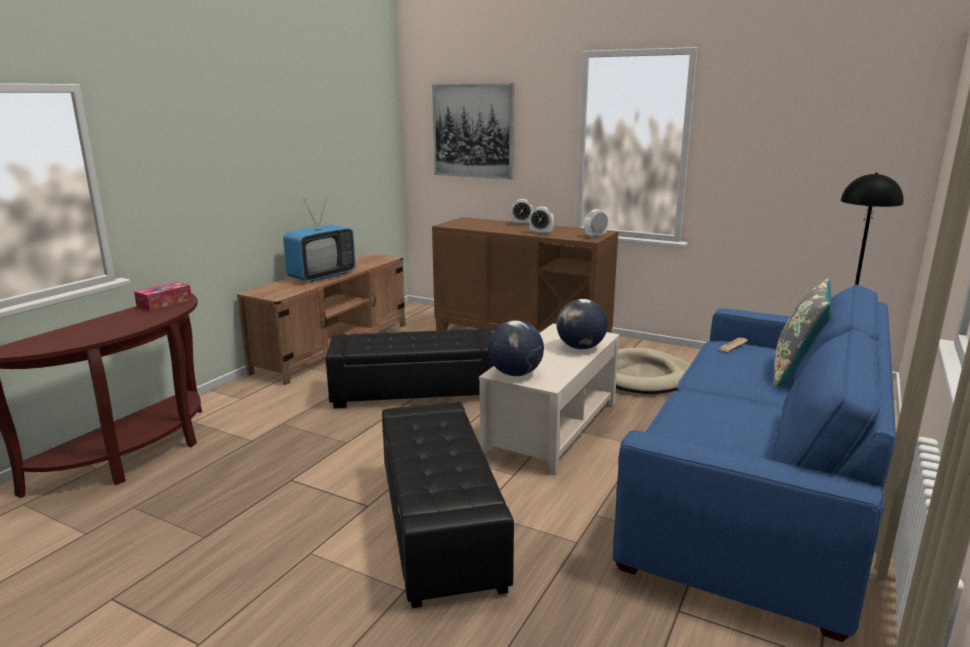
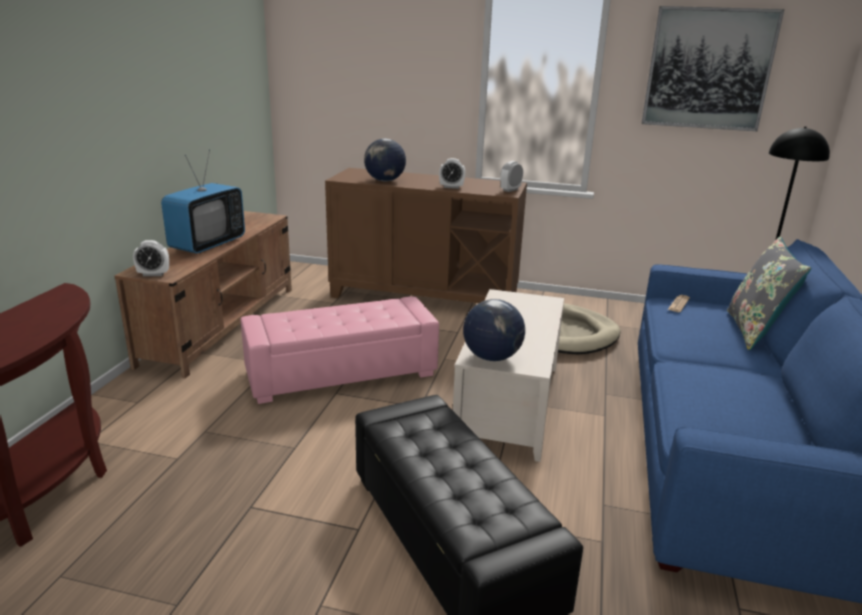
camera: 15 degrees left, 5 degrees up
tissue box [134,282,192,311] -> none
black ottoman [326,328,494,408] -> pink ottoman [241,296,439,404]
picture [432,84,514,179] -> picture moved to [642,6,784,131]
alarm clock [511,199,533,225] -> alarm clock moved to [133,240,169,276]
globe [557,299,608,350] -> globe moved to [364,139,406,182]

